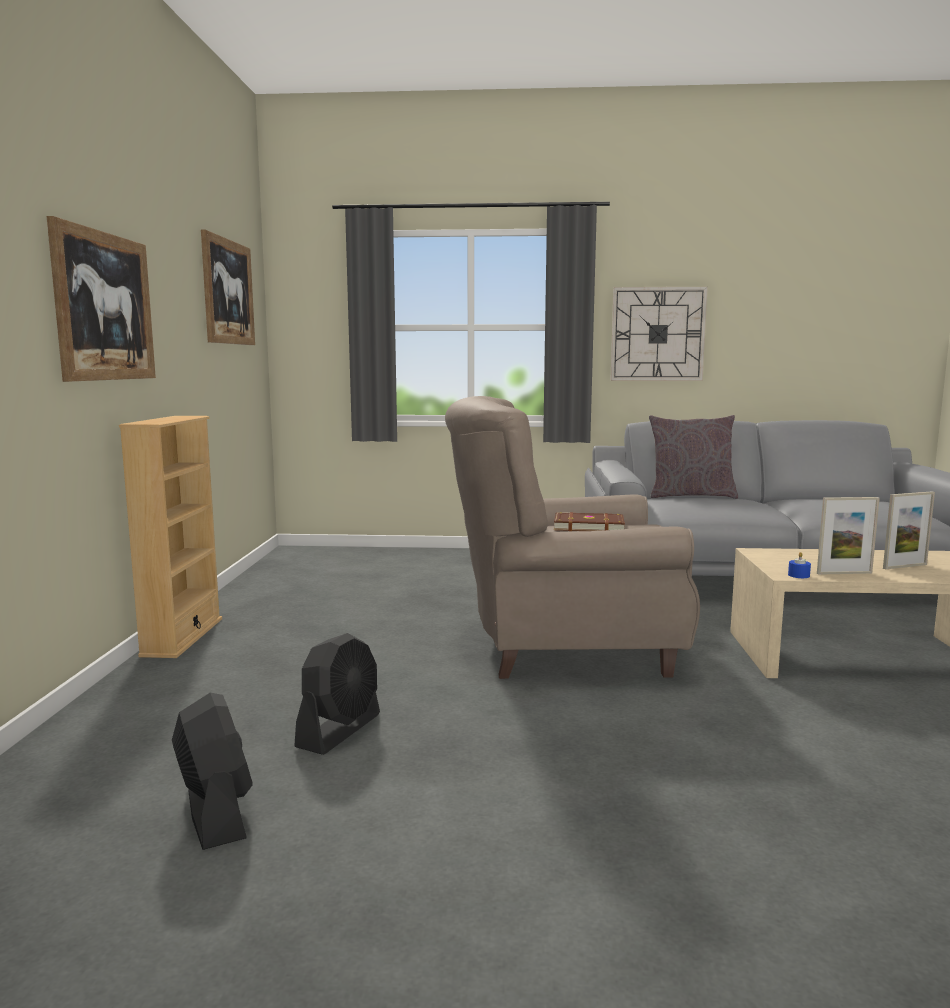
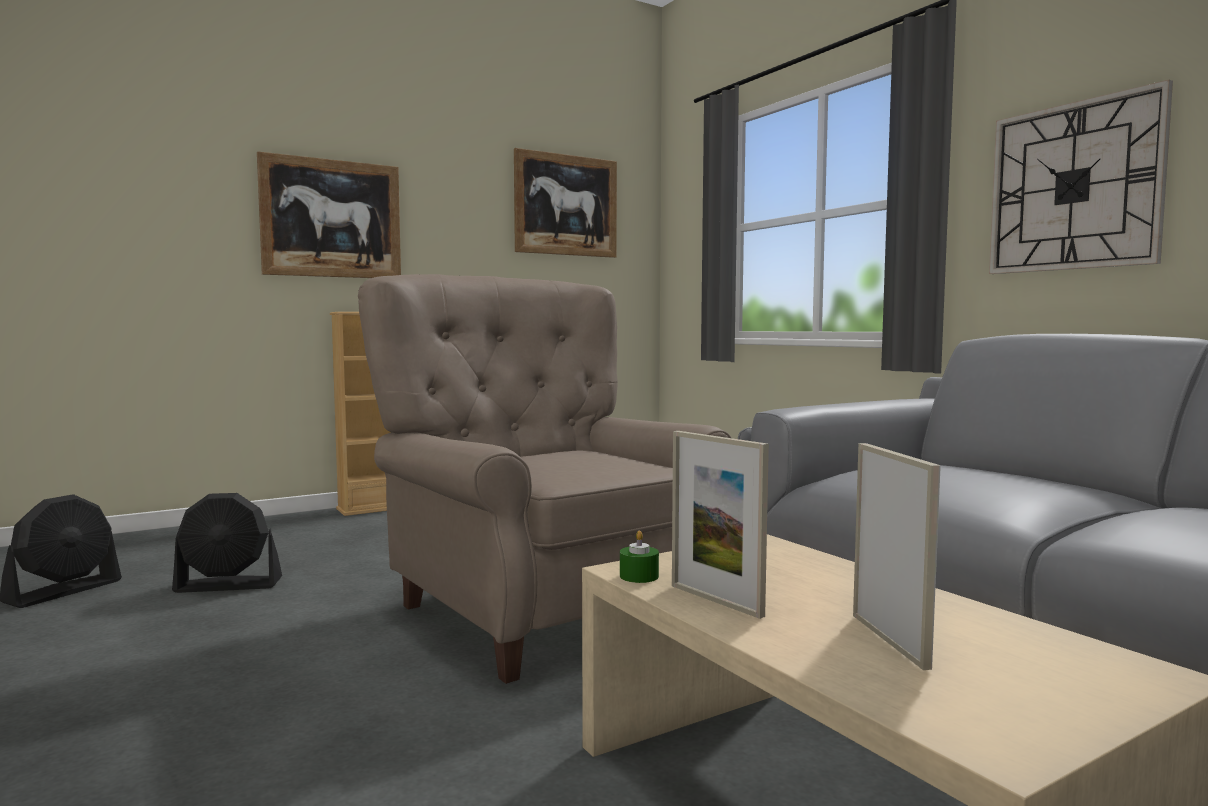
camera: 55 degrees right, 5 degrees down
brown book [554,512,625,531] -> none
grey pillow [649,415,738,499] -> none
blue candle [788,552,811,578] -> green candle [620,531,659,583]
picture frame [883,491,935,569] -> picture frame turned 135 degrees counterclockwise [853,443,941,670]

